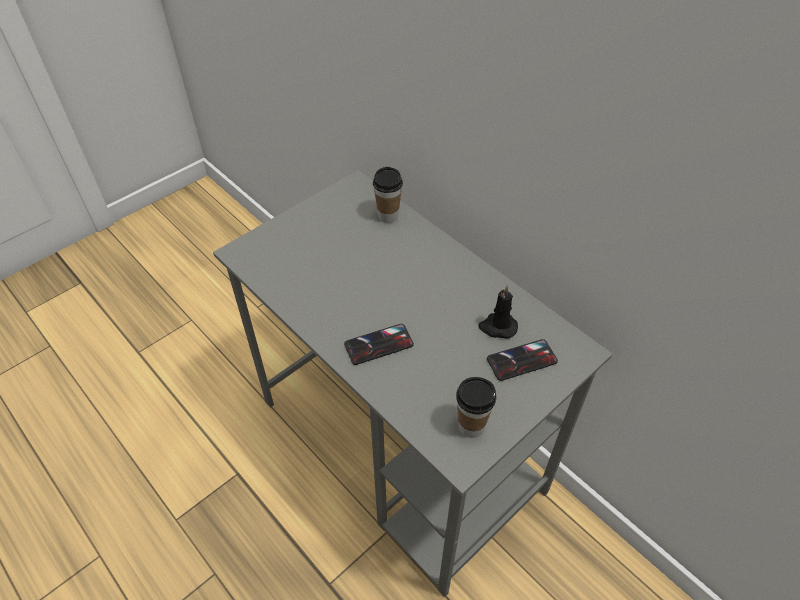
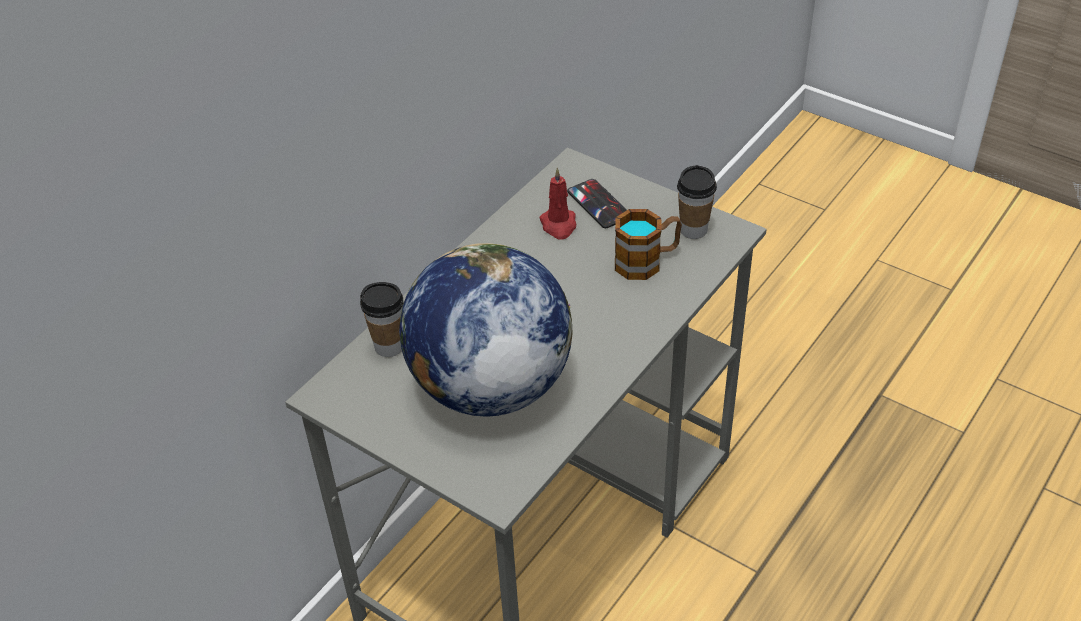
camera: 100 degrees left, 5 degrees down
phone [344,324,414,365] -> none
black candle [478,286,518,339] -> red candle [539,168,576,240]
none -> globe [399,243,573,416]
none -> mug [615,209,682,280]

